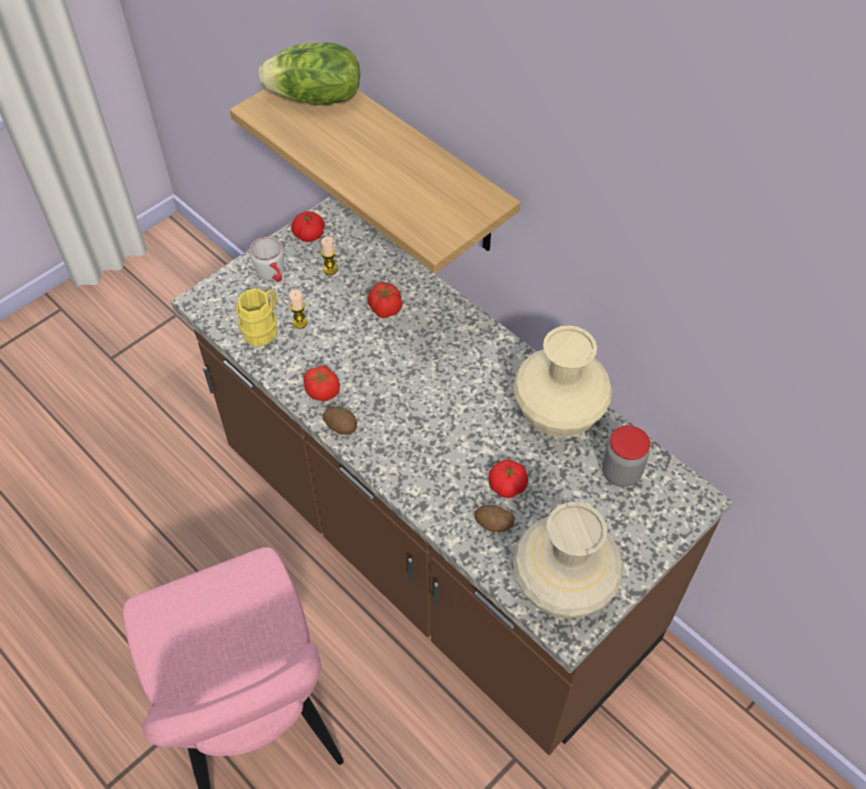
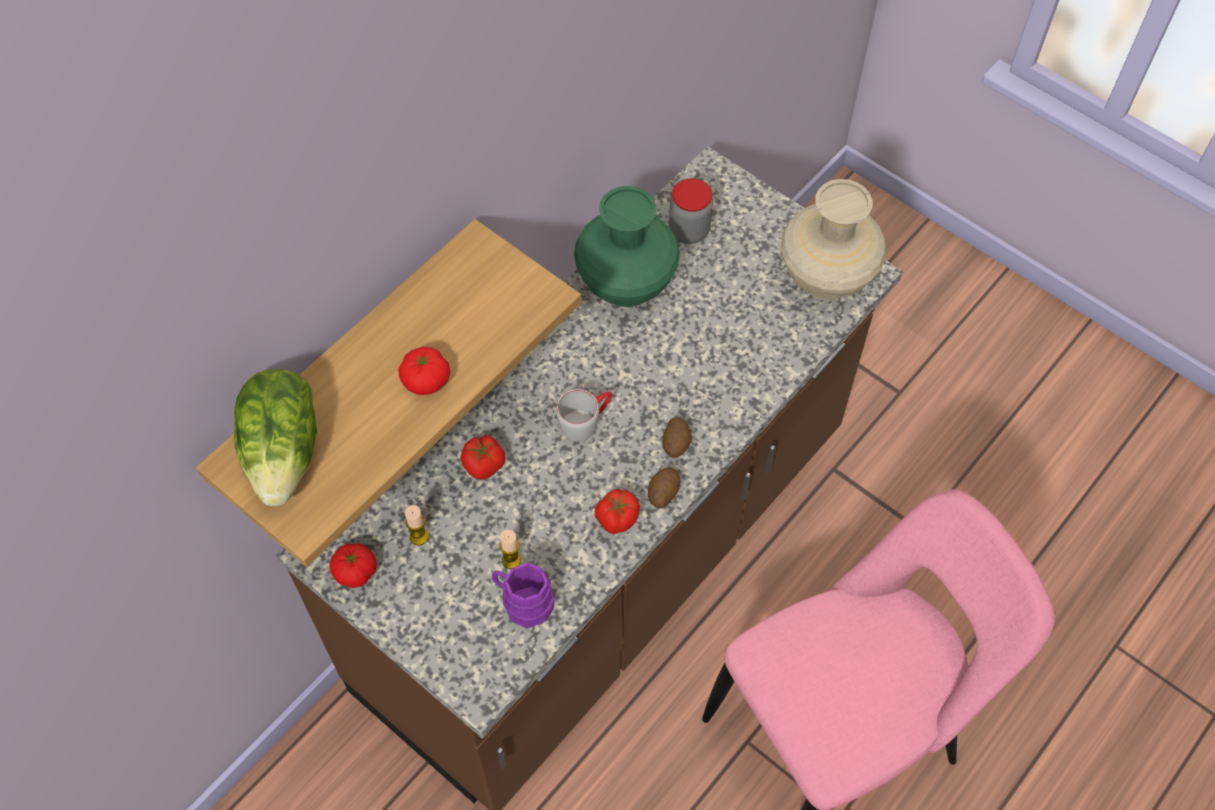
camera: 95 degrees left, 5 degrees up
yellow mug [236,288,277,347] -> purple mug [492,563,555,628]
grey mug [250,237,284,282] -> grey mug moved to [556,389,612,442]
potato [475,505,515,532] -> potato moved to [662,418,692,458]
tomato [488,460,528,498] -> tomato moved to [398,347,450,395]
beige vase [513,325,612,437] -> green vase [574,186,680,307]

